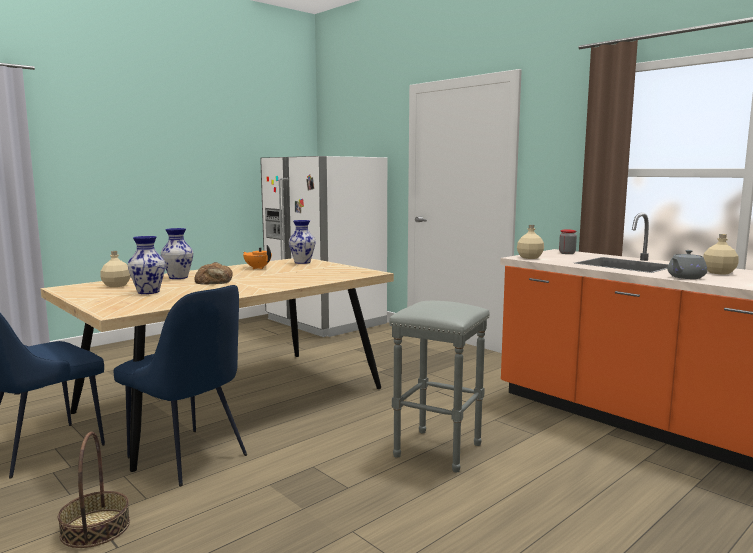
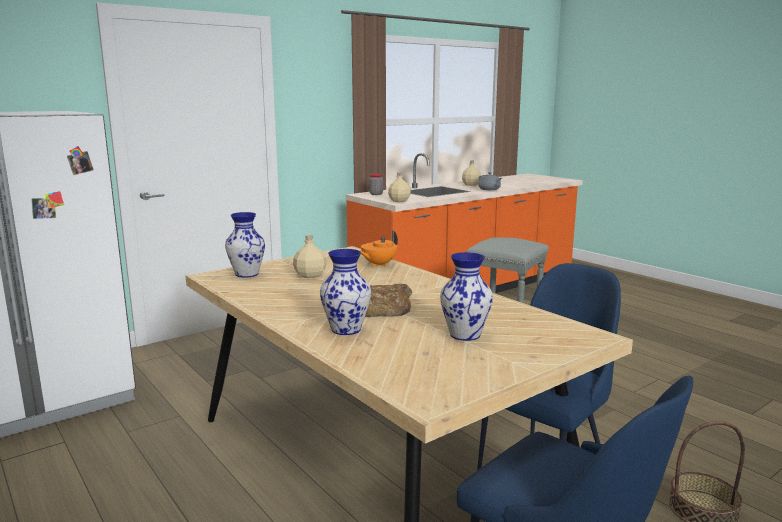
camera: 85 degrees left, 5 degrees up
beige bottle [100,251,131,287] -> beige bottle moved to [293,235,327,278]
orange teapot [243,245,272,269] -> orange teapot moved to [361,230,398,267]

